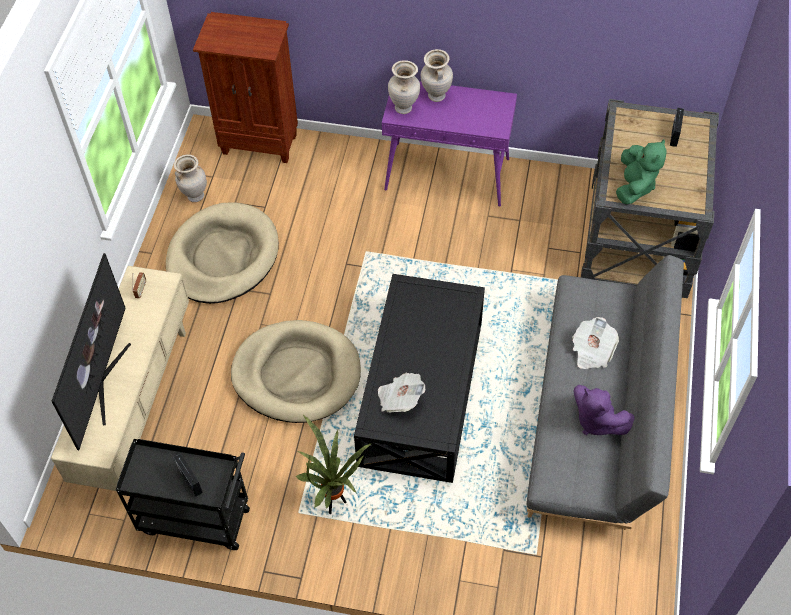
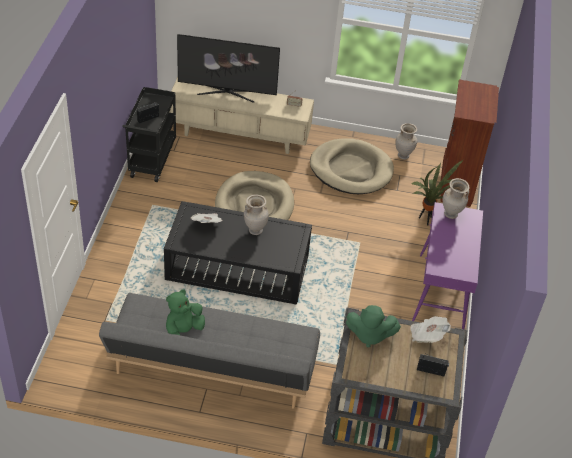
camera: 85 degrees right, 10 degrees down
potted plant [295,415,373,514] -> potted plant moved to [411,160,463,225]
beige vase [421,49,453,102] -> beige vase moved to [244,194,269,235]
newspaper [572,317,619,369] -> newspaper moved to [410,316,451,343]
purple plush toy [573,385,635,435] -> green plush toy [166,290,205,335]

